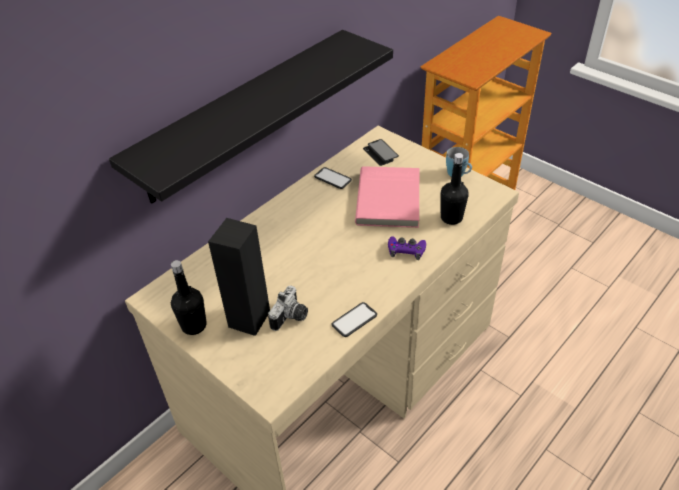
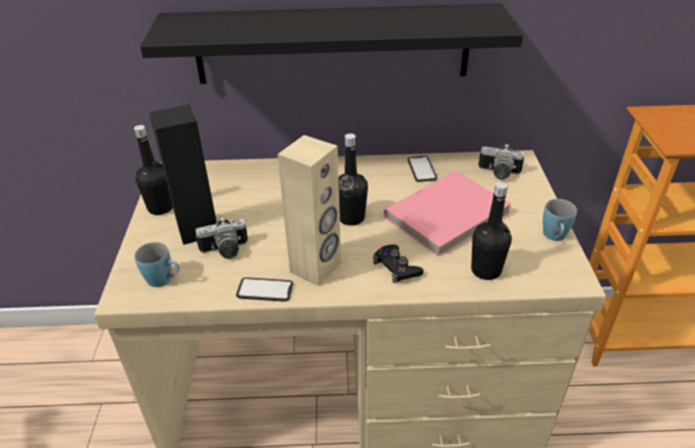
camera: 45 degrees right, 5 degrees down
phone [363,139,399,166] -> camera [478,143,524,180]
purple game controller [388,236,426,260] -> black game controller [373,245,423,283]
none -> blue mug [134,242,180,287]
none -> beige speaker [277,135,341,286]
none -> black bottle [339,133,368,226]

